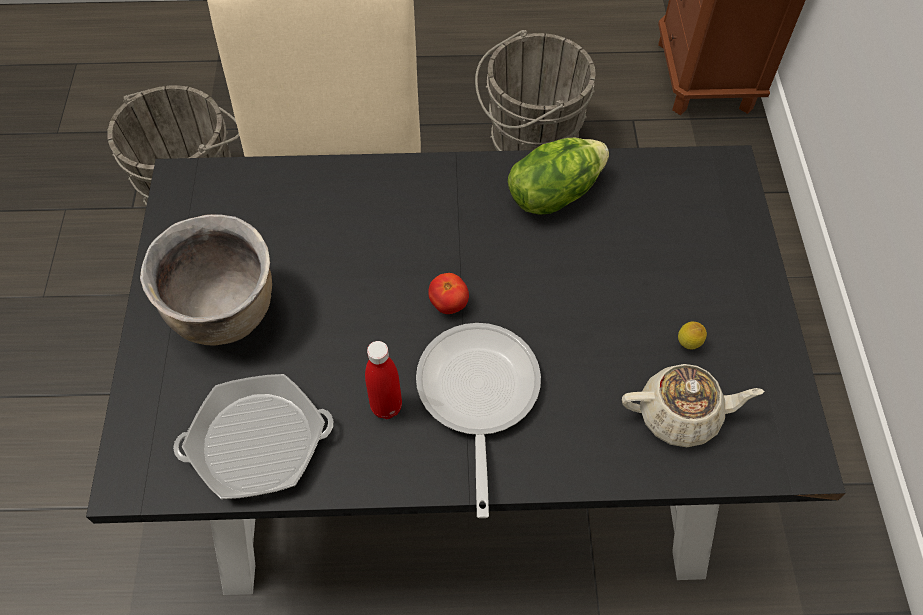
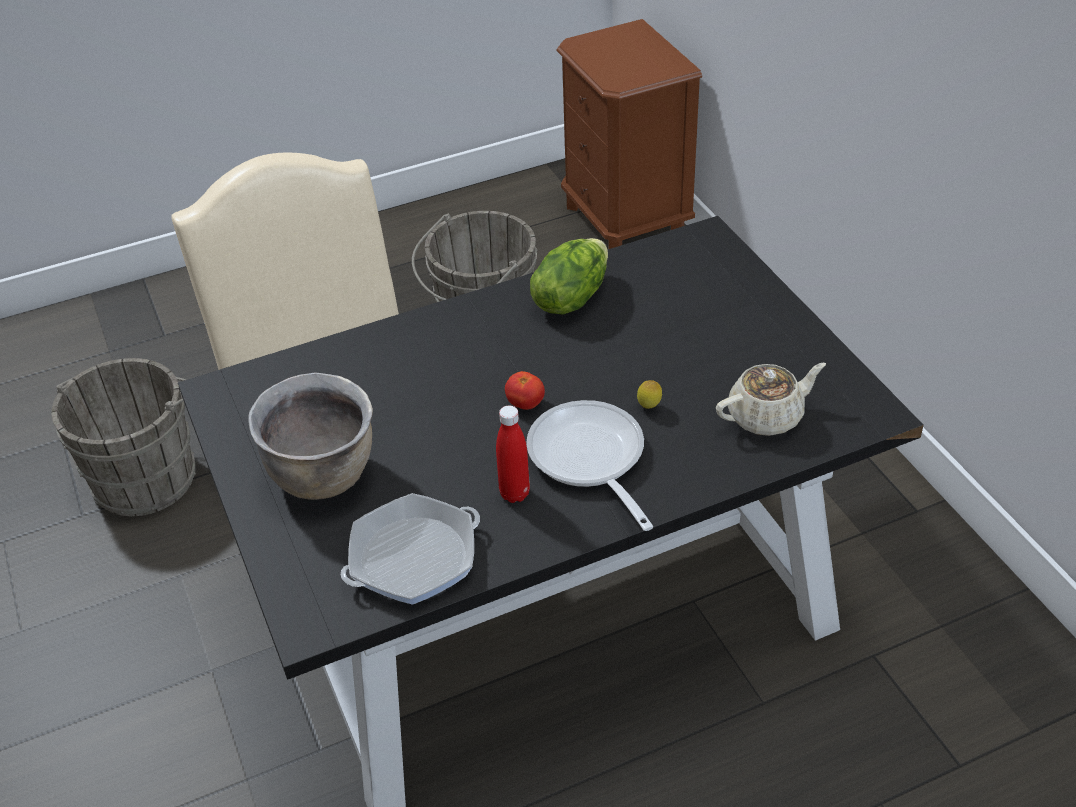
camera: 20 degrees left, 15 degrees down
lemon [678,322,707,349] -> lemon moved to [637,380,662,409]

